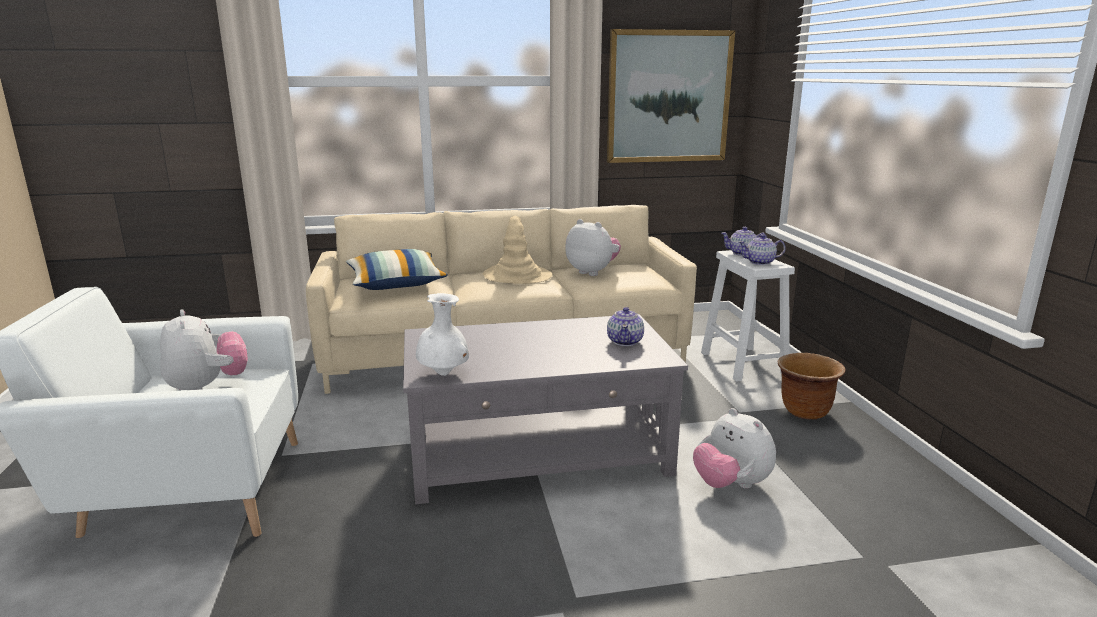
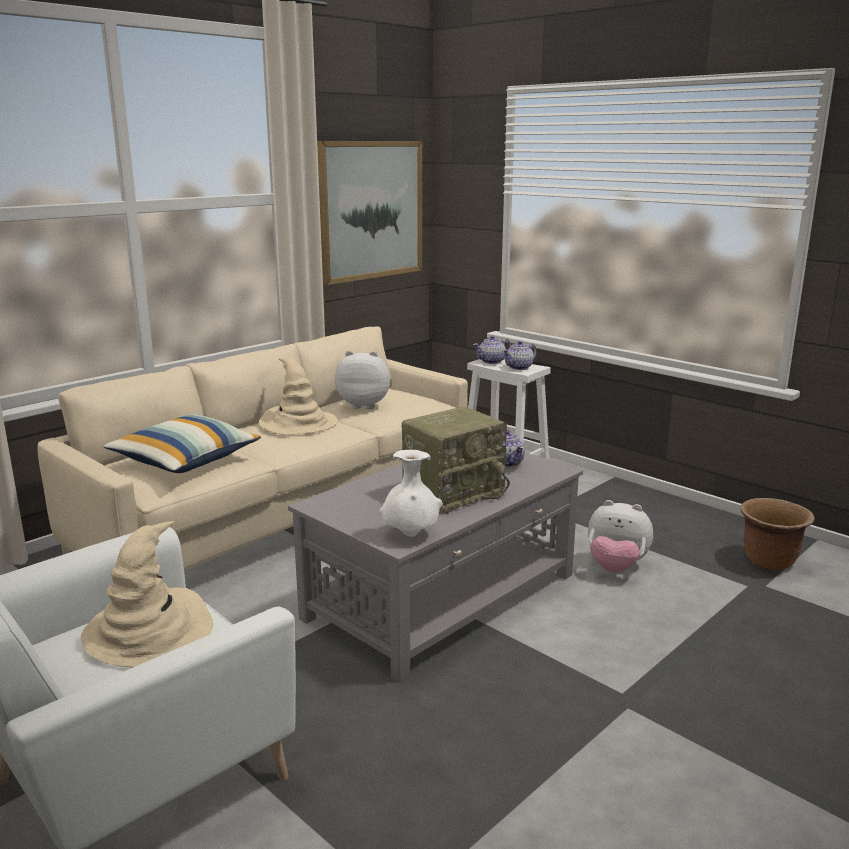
camera: 35 degrees left, 0 degrees up
plush toy [160,309,248,390] -> beige hat [81,521,213,667]
brown planter [778,353,846,420] -> brown planter moved to [741,498,815,571]
none -> radio [402,406,510,514]

